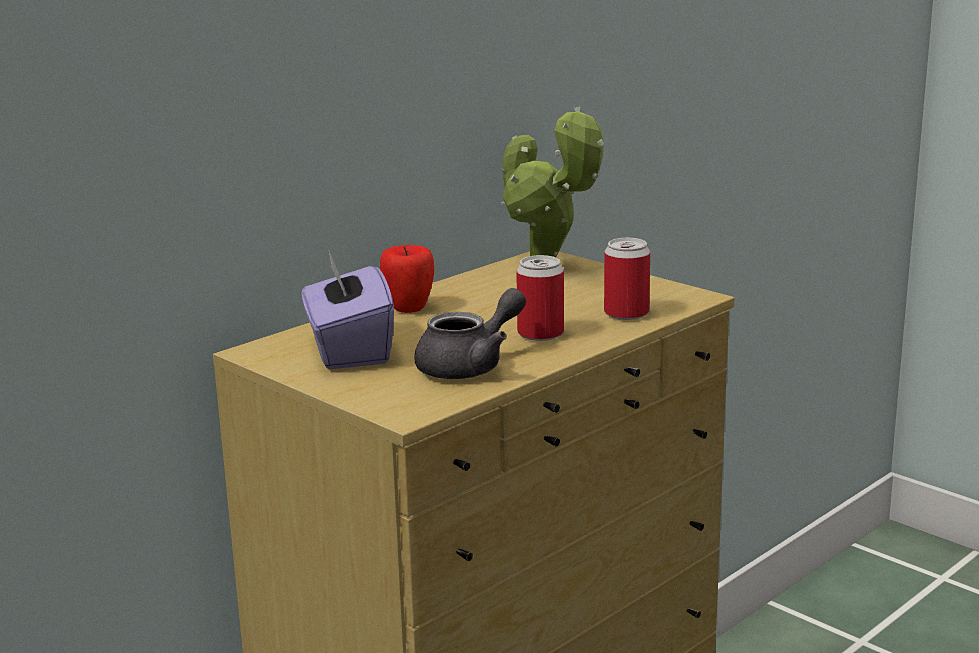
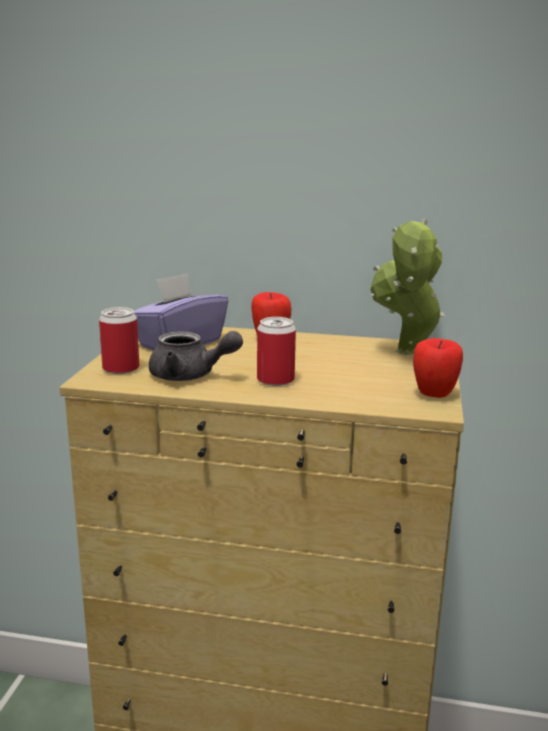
camera: 55 degrees right, 0 degrees up
can [604,238,650,320] -> can moved to [99,307,139,374]
none -> apple [413,338,463,398]

